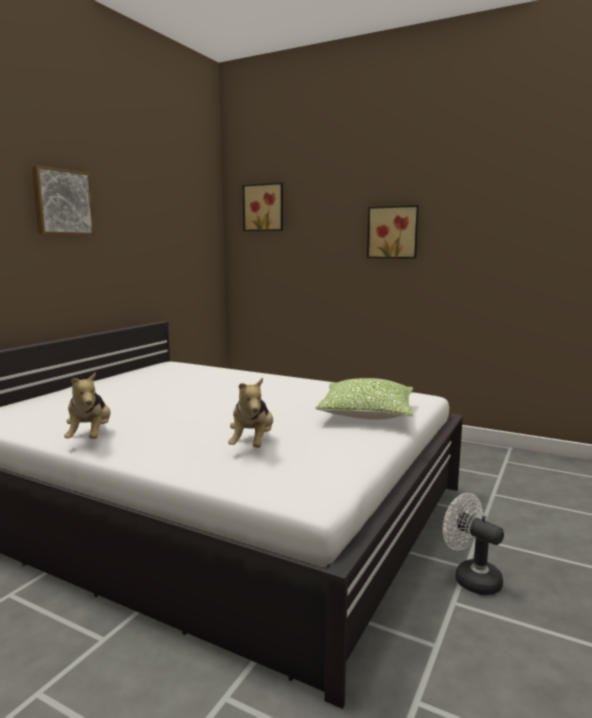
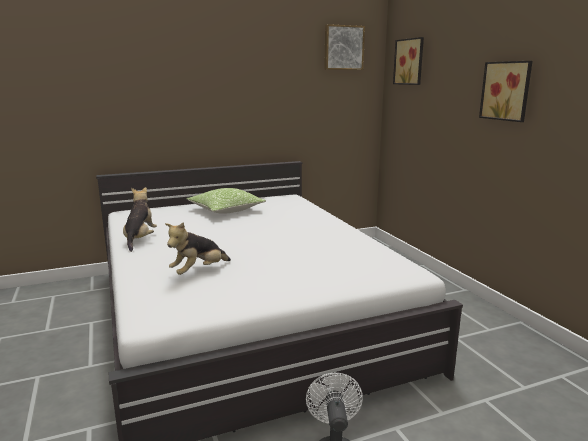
camera: 40 degrees right, 5 degrees up
picture [31,165,95,235] -> picture moved to [324,24,365,70]
plush toy [64,372,111,439] -> plush toy turned 150 degrees clockwise [123,187,157,252]
pillow [316,378,413,420] -> pillow moved to [186,188,266,214]

